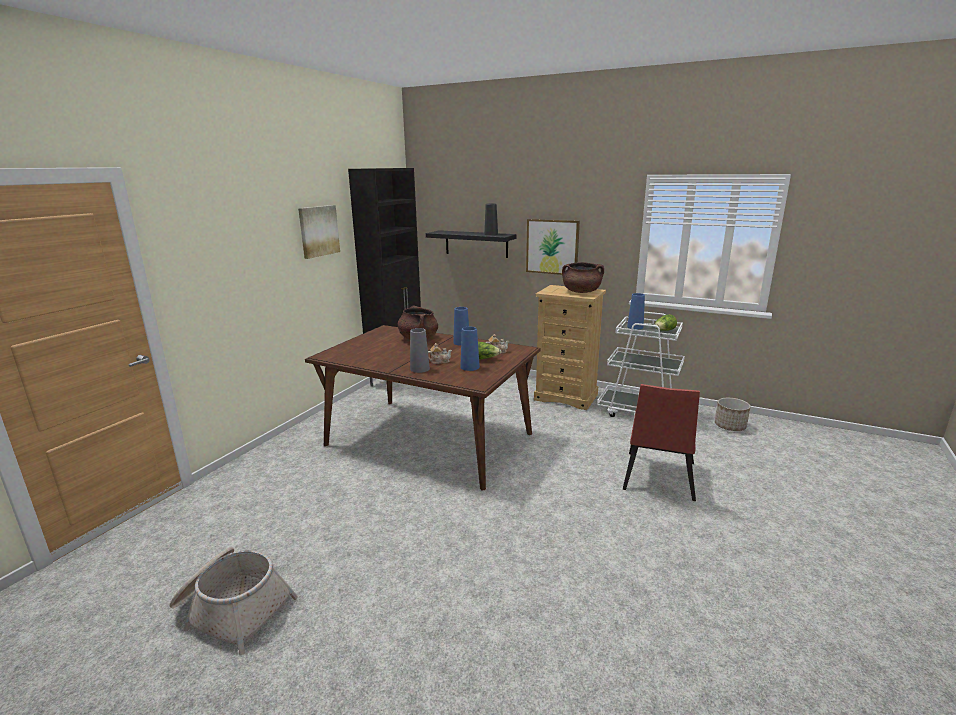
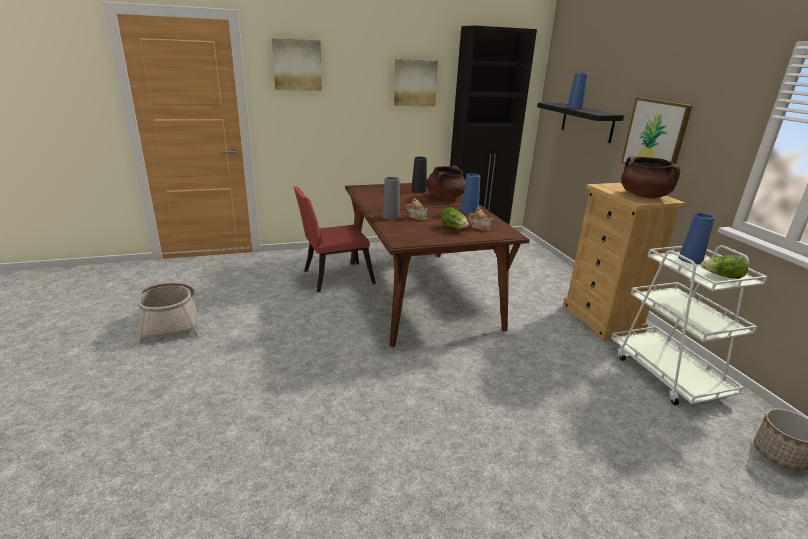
camera: 45 degrees right, 5 degrees up
blue vase [461,327,480,371] -> blue vase moved to [567,72,588,109]
black vase [484,204,498,235] -> black vase moved to [411,157,427,193]
red chair [623,384,700,501] -> red chair moved to [293,186,376,292]
none -> picture [271,38,322,91]

